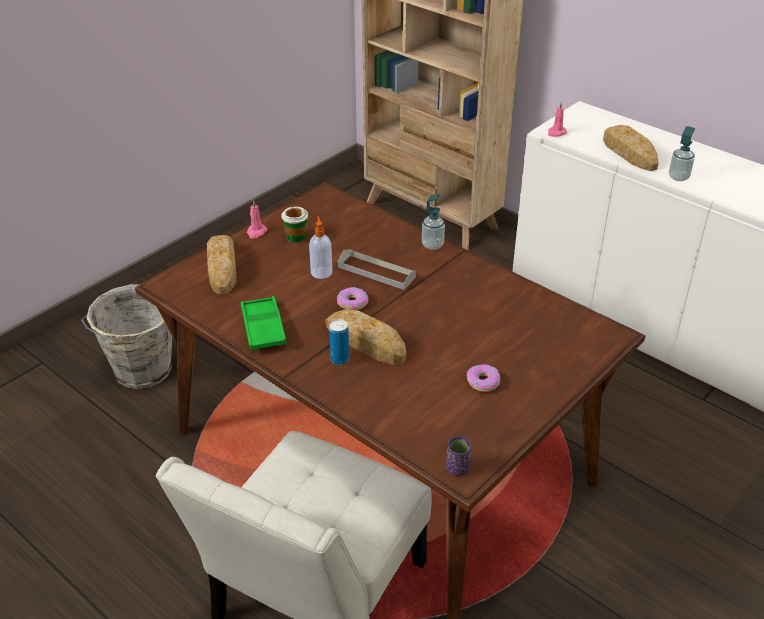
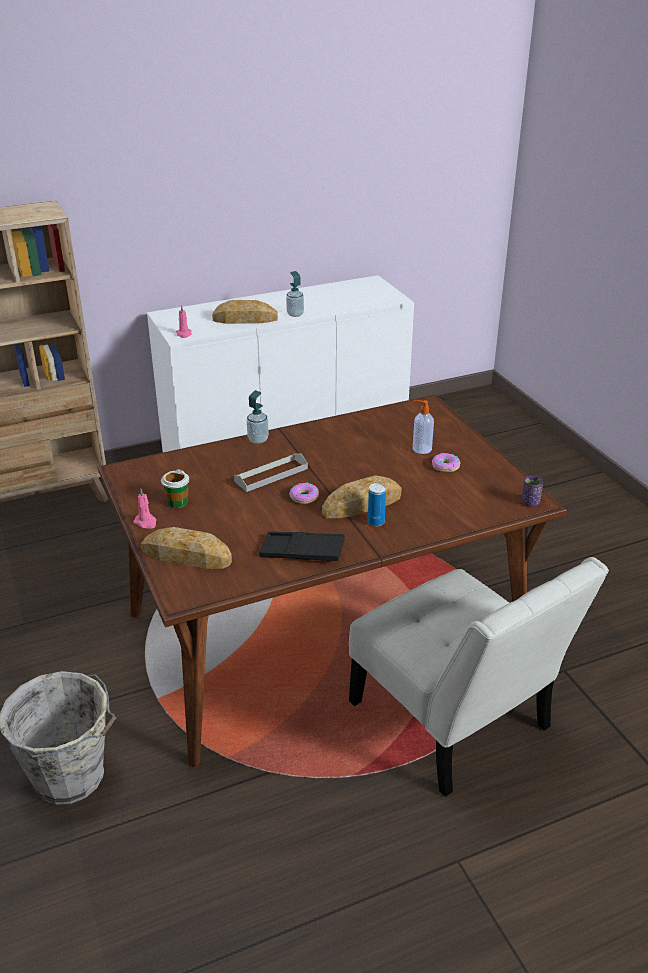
camera: 65 degrees left, 5 degrees down
green tray [241,296,286,350] -> black tray [259,531,345,561]
soap dispenser [309,216,332,279] -> soap dispenser moved to [413,400,434,454]

